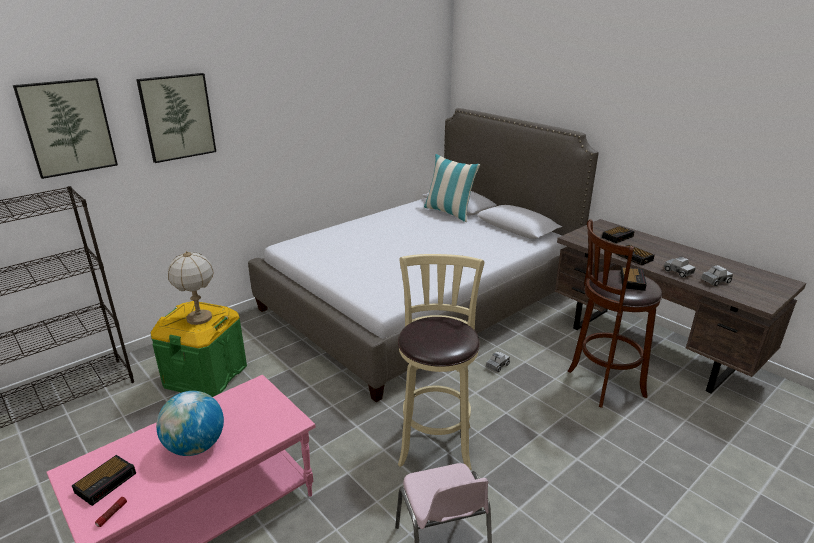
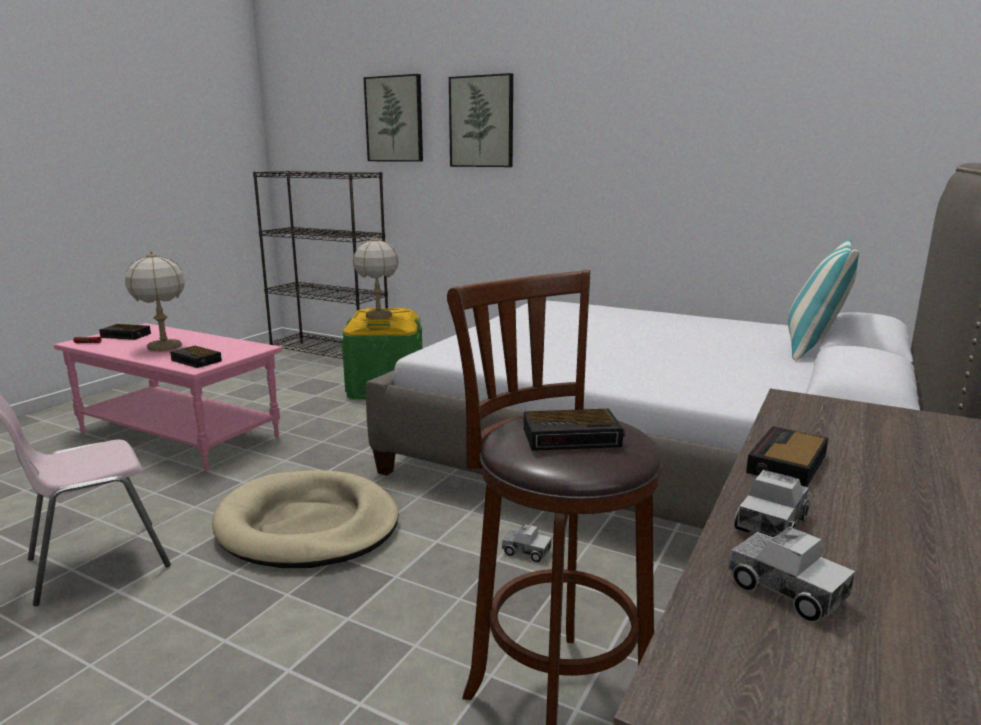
camera: 70 degrees right, 10 degrees down
globe [156,391,224,456] -> table lamp [125,251,185,351]
beige stool [398,254,484,470] -> beige dog bed [212,470,399,568]
alarm clock [602,226,635,243] -> alarm clock moved to [170,346,222,368]

